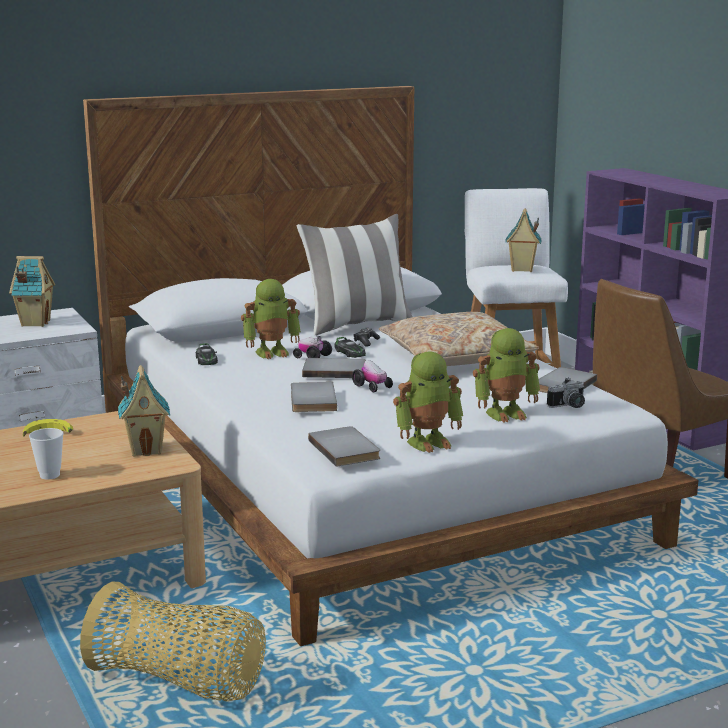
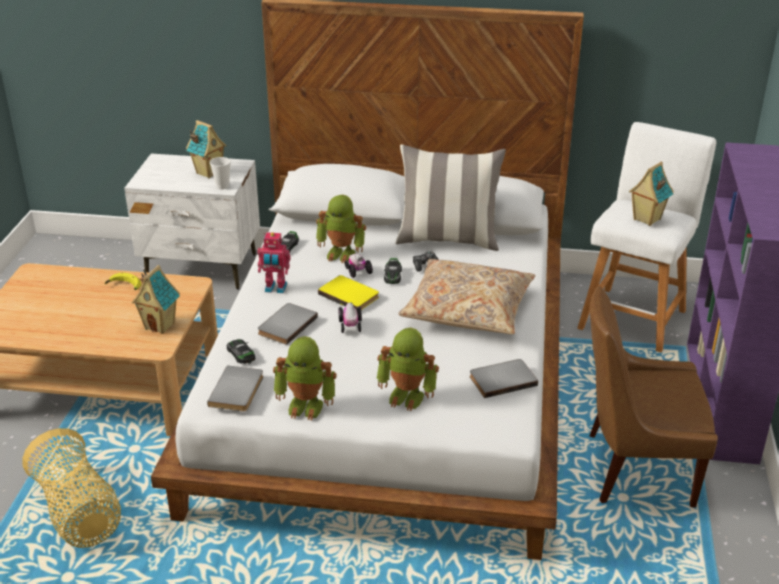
camera: 35 degrees right, 15 degrees up
cup [29,428,64,480] -> cup moved to [210,157,231,189]
grey book [302,358,365,378] -> yellow book [318,275,379,310]
camera [547,378,585,408] -> none
none -> toy car [227,339,255,364]
none -> toy robot [257,232,291,293]

